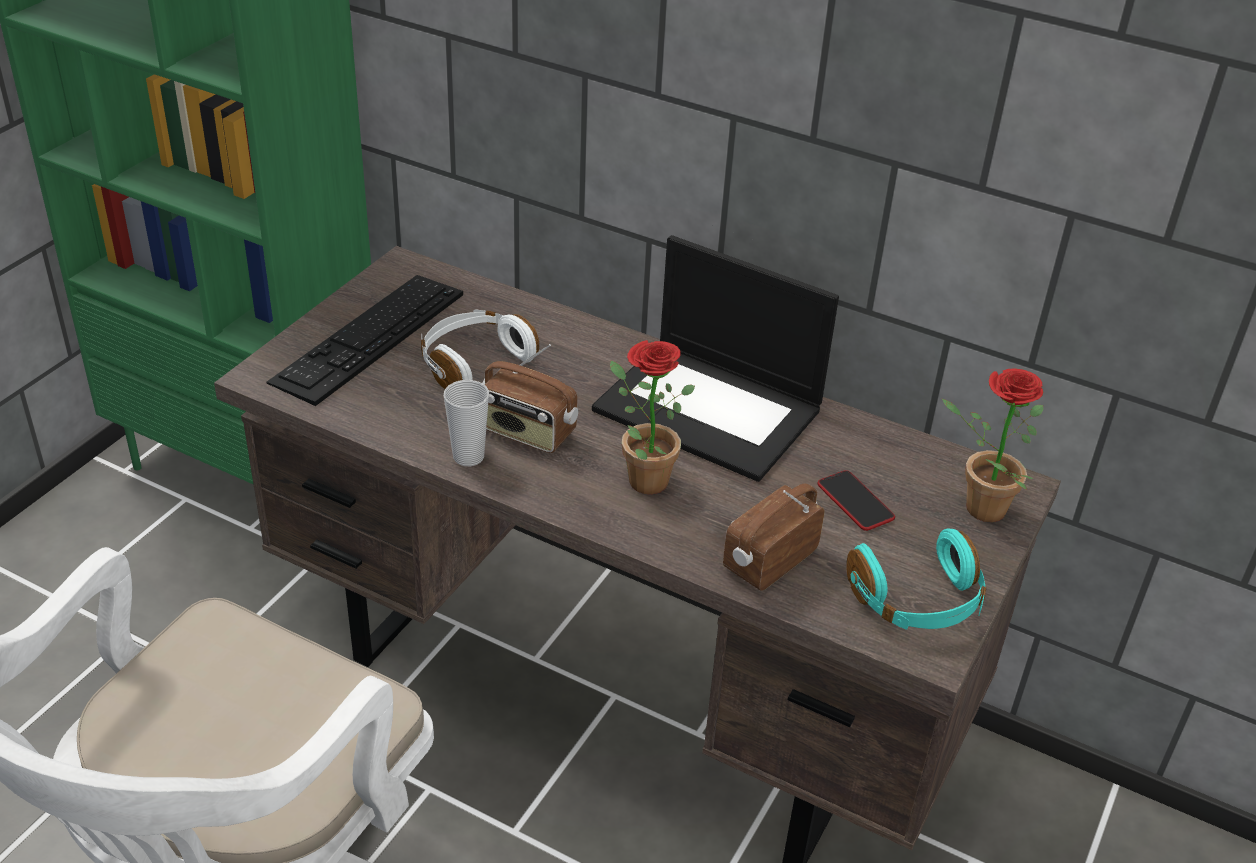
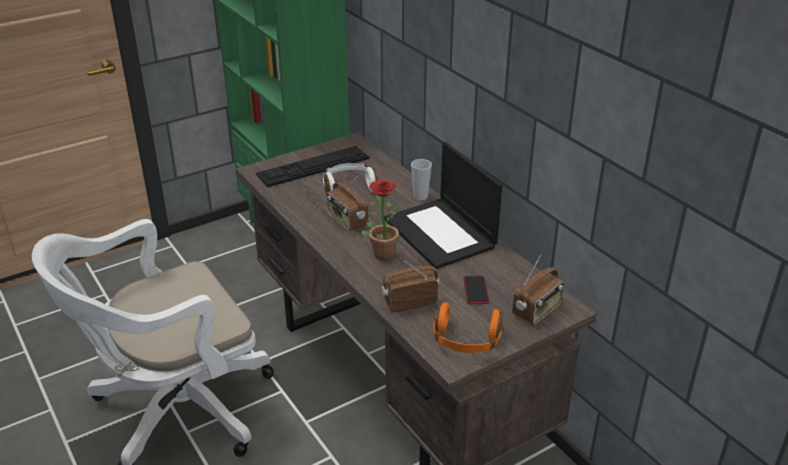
camera: 30 degrees right, 5 degrees down
cup [444,380,489,466] -> cup moved to [411,159,432,200]
turquoise headphones [846,528,986,629] -> orange headphones [434,302,504,353]
potted plant [942,369,1043,522] -> radio [512,254,564,325]

